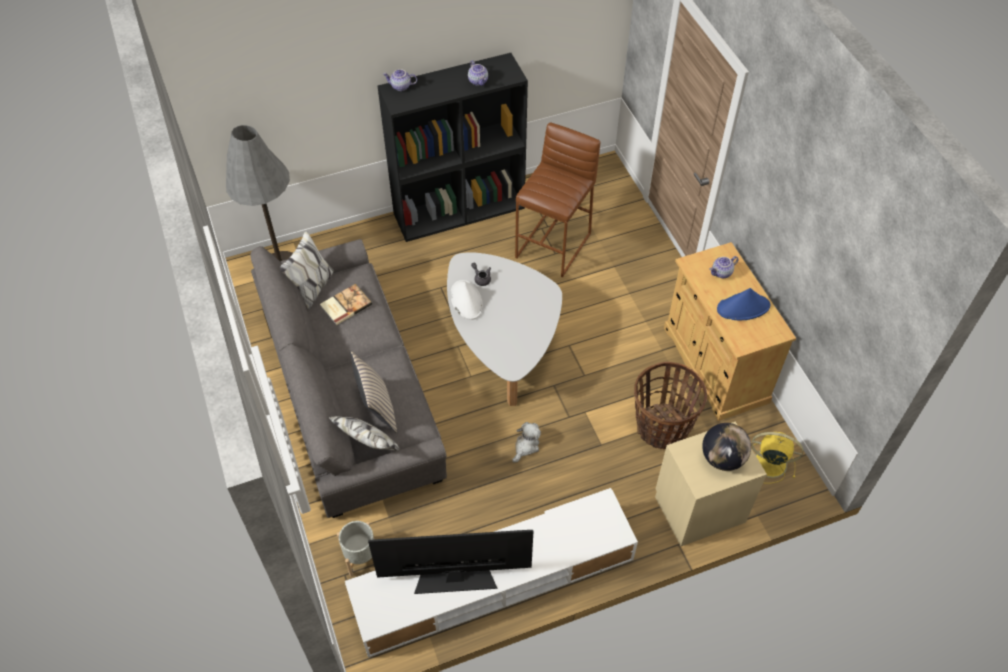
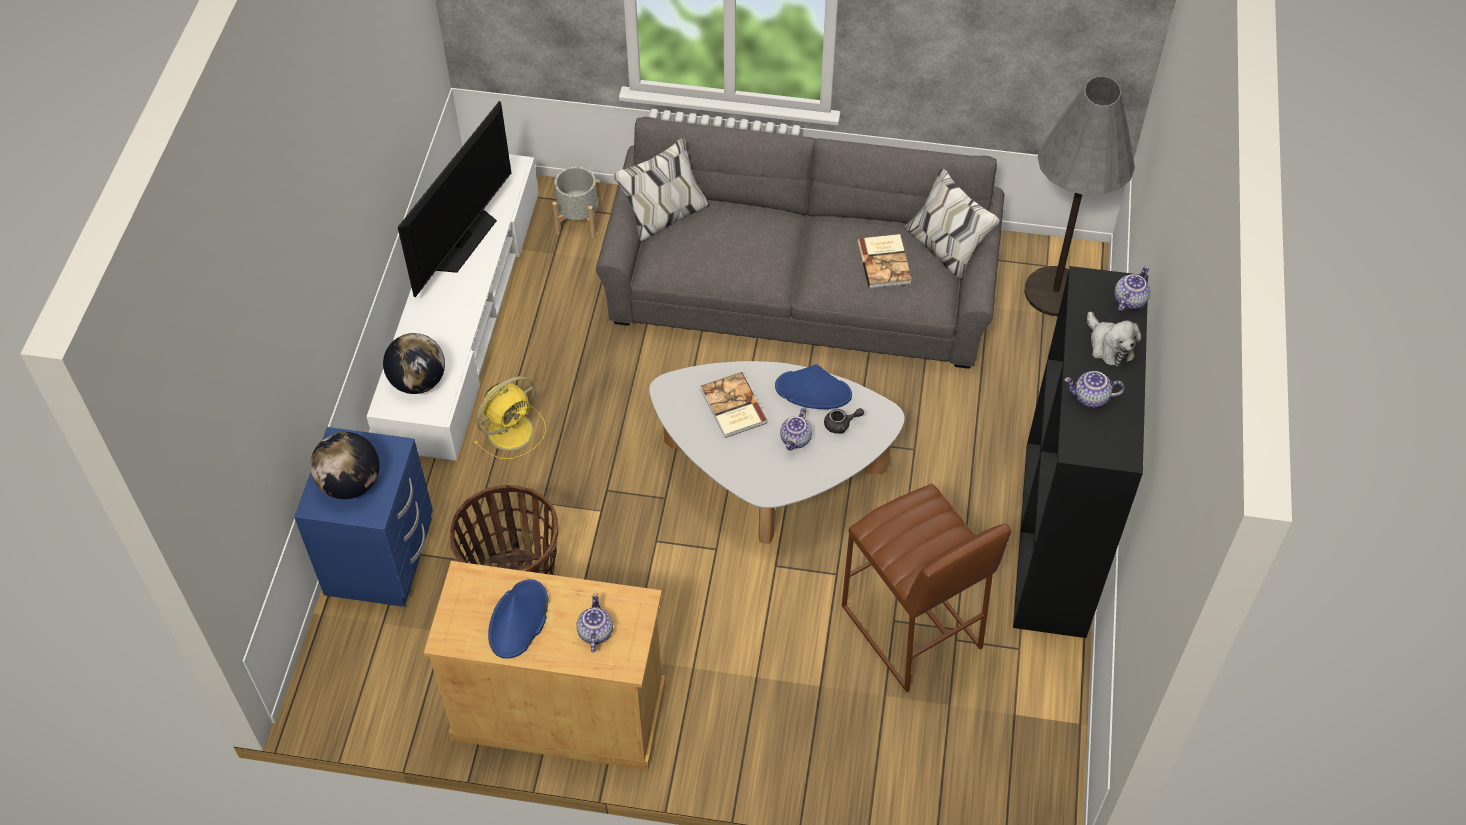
camera: 120 degrees right, 0 degrees up
beige pillow [350,351,397,433] -> none
white hat [451,280,483,320] -> blue hat [775,364,852,409]
plush toy [512,422,541,463] -> plush toy moved to [1087,312,1141,367]
beige nightstand [655,422,767,546] -> blue nightstand [294,427,433,607]
yellow fan [751,432,803,484] -> yellow fan moved to [473,376,546,459]
none -> globe [383,333,445,394]
none -> book [700,372,768,438]
none -> teapot [780,408,812,450]

